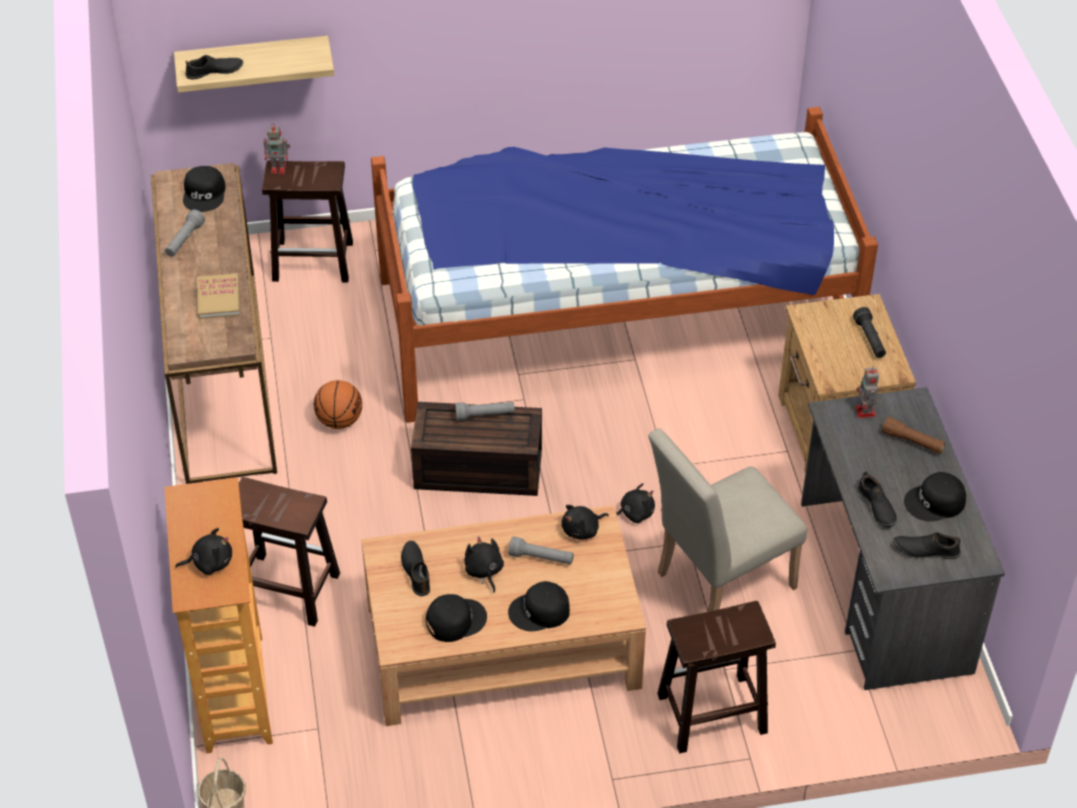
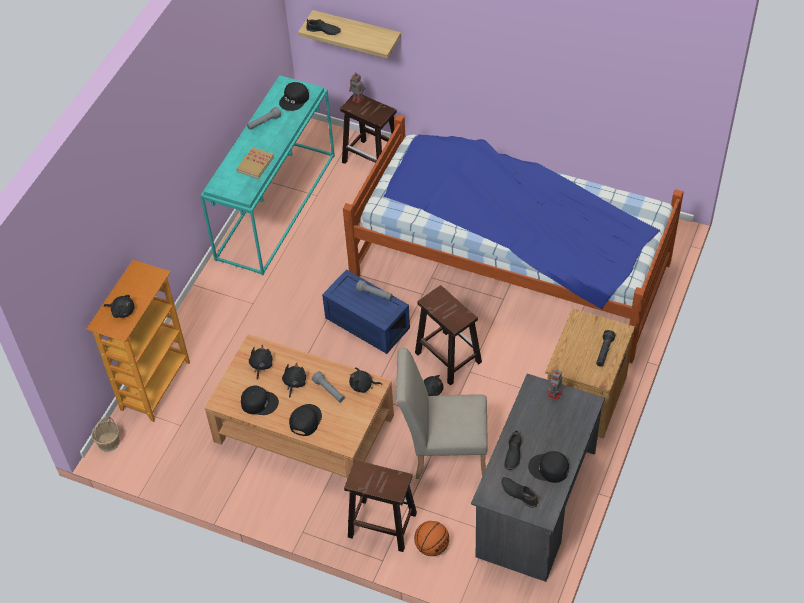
camera: 35 degrees right, 5 degrees up
brown console table [151,163,277,484] -> turquoise console table [200,75,335,275]
brown stool [239,477,340,627] -> brown stool moved to [415,285,482,386]
basketball [314,380,362,429] -> basketball moved to [414,521,449,556]
black shoe [401,541,430,596] -> black plush toy [249,345,272,380]
brown storage box [411,402,542,496] -> blue storage box [322,270,410,354]
black cap [508,581,570,631] -> black cap turned 90 degrees clockwise [289,404,322,436]
brown flashlight [882,417,945,454] -> none

